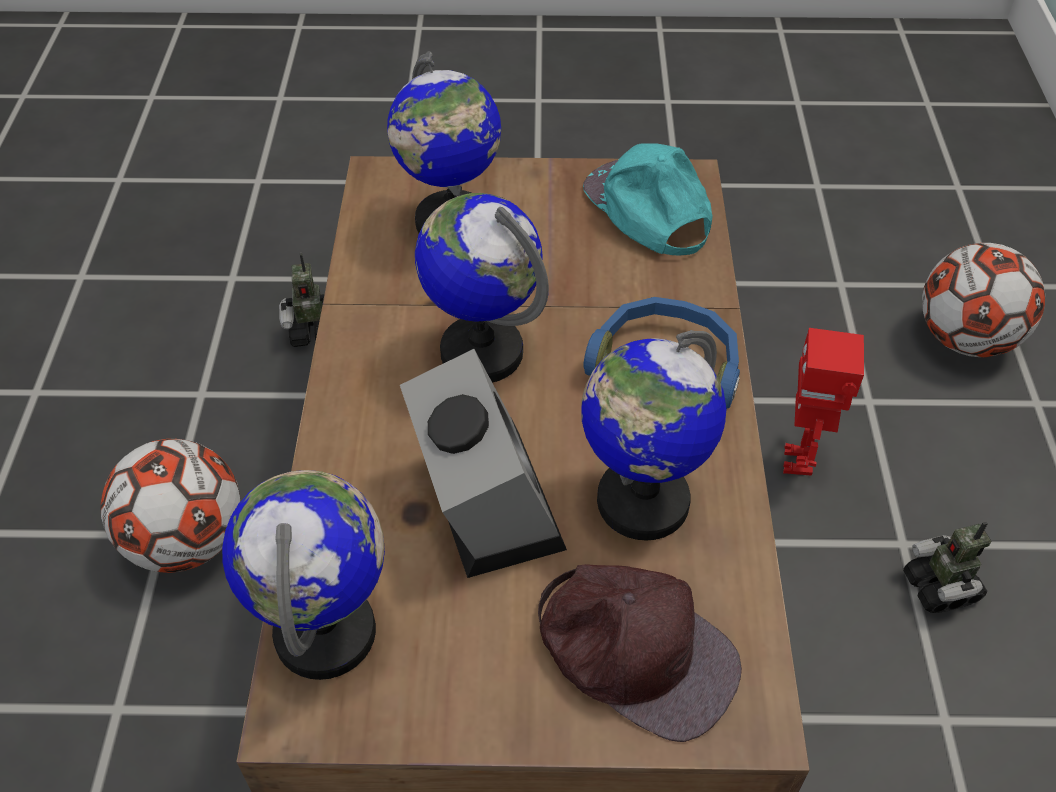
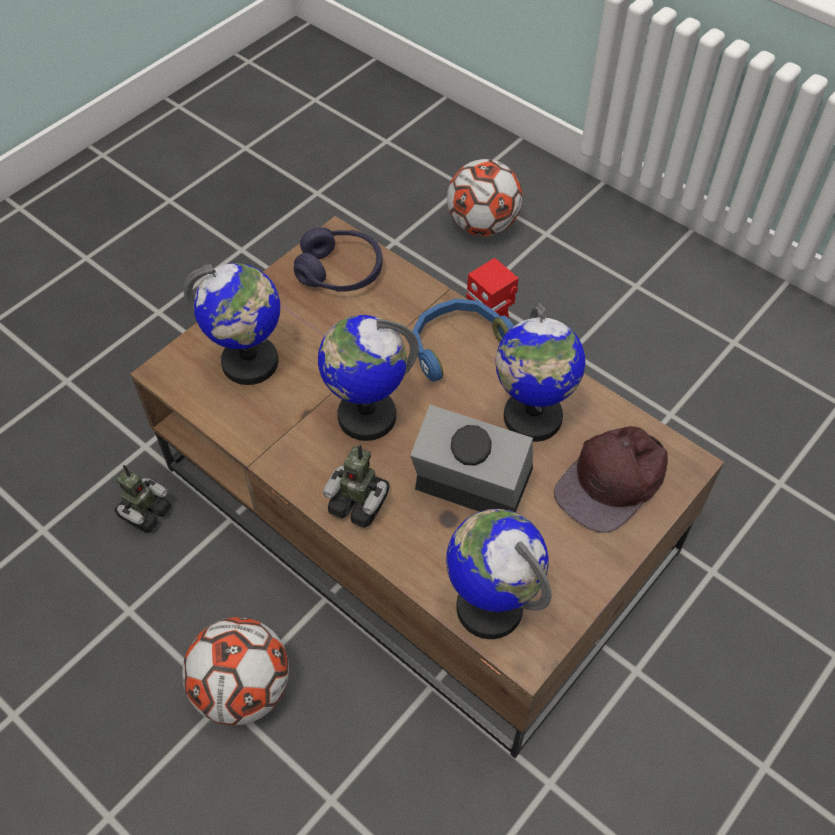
camera: 50 degrees left, 5 degrees up
brown cap [538,564,742,742] -> brown cap turned 150 degrees clockwise [553,426,668,533]
turquoise cap [583,143,713,256] -> purple headphones [294,227,383,292]
toy robot [903,522,991,613] -> toy robot moved to [323,444,390,528]

